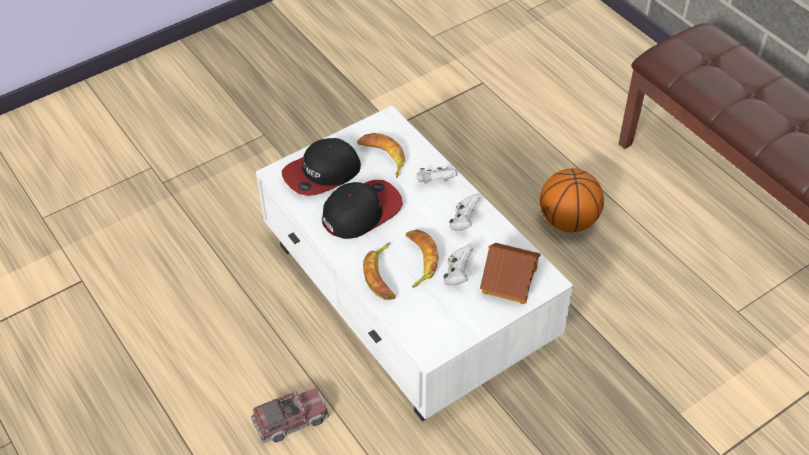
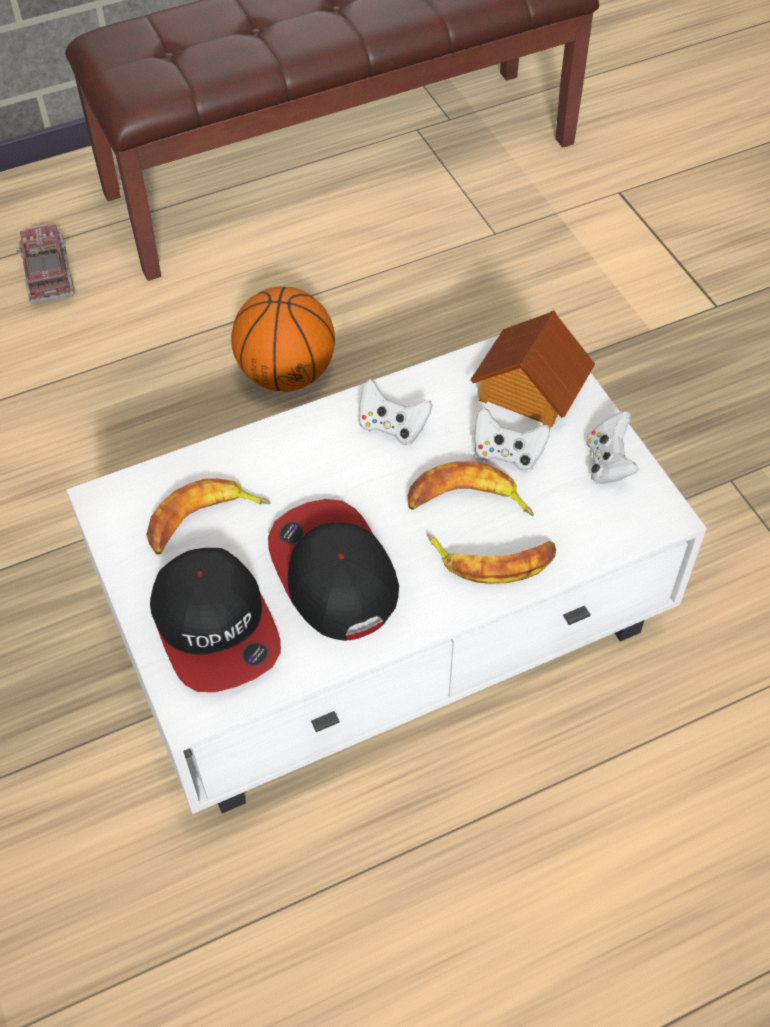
camera: 80 degrees left, 5 degrees up
toy truck [251,388,330,444] -> toy truck moved to [16,224,74,304]
white game controller [417,167,457,183] -> white game controller moved to [587,411,638,484]

